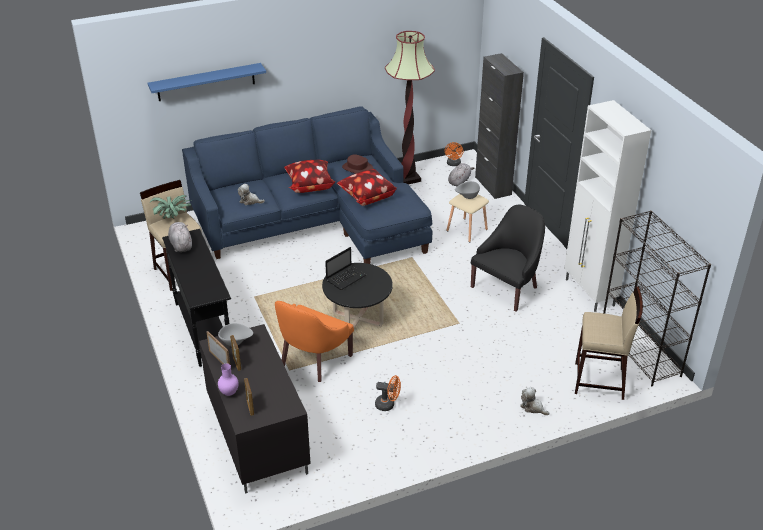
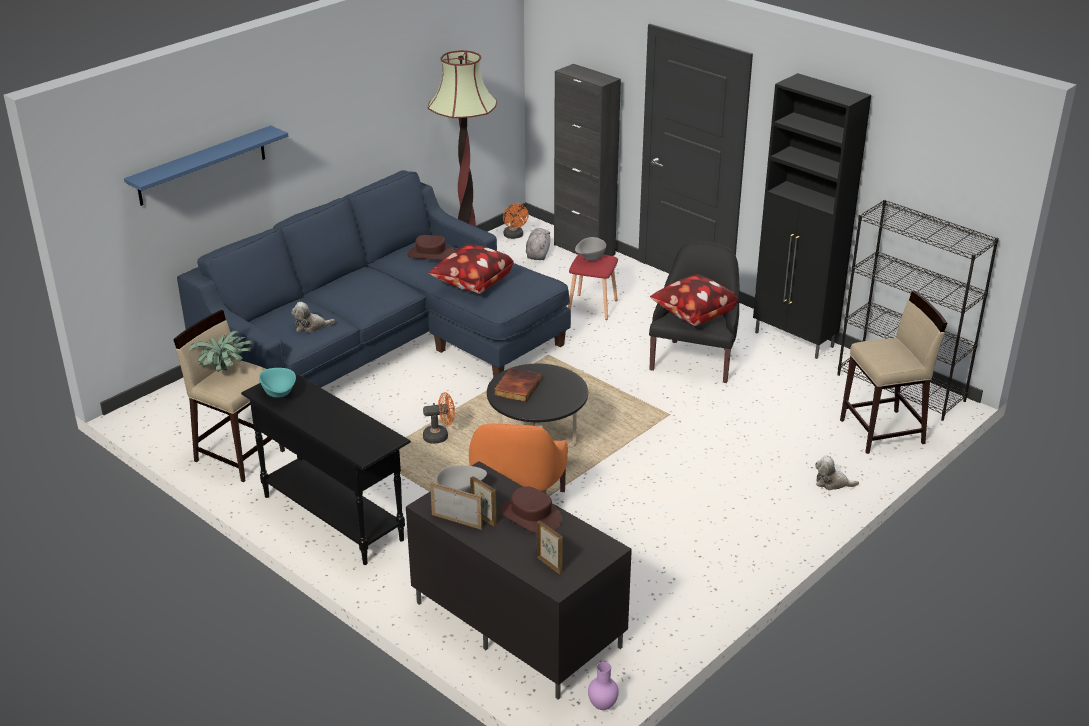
camera: 25 degrees left, 5 degrees down
grey plush toy [168,222,192,252] -> turquoise bowl [259,368,296,398]
purple vase [218,364,239,396] -> purple vase moved to [588,662,619,710]
pillow [284,160,335,193] -> pillow moved to [650,274,738,326]
laptop [325,247,366,290] -> book [494,368,542,402]
orange fan [375,375,401,411] -> orange fan moved to [423,392,455,444]
beige stool [446,194,489,242] -> red stool [568,254,618,320]
white cabinet [564,100,651,312] -> black cabinet [753,73,871,359]
none -> brown hat [500,486,562,534]

